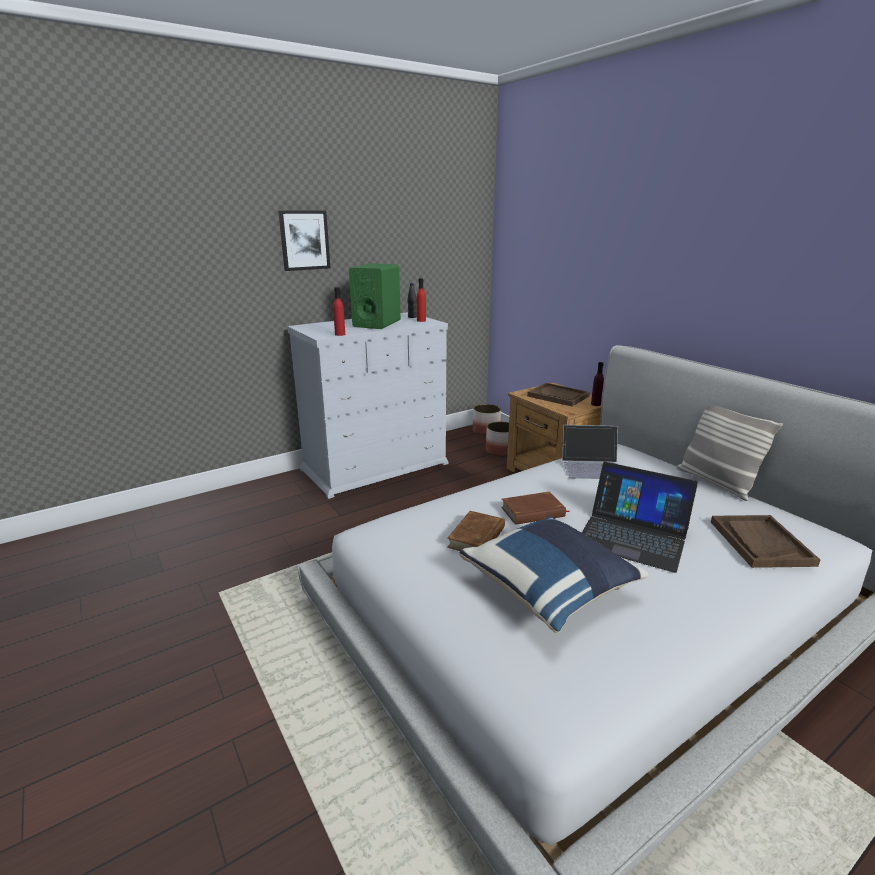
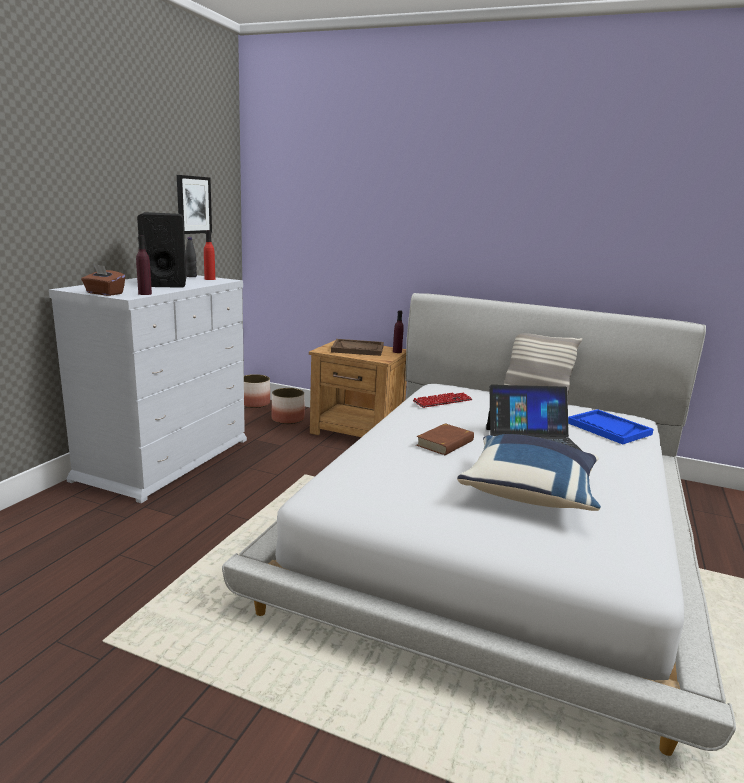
camera: 35 degrees left, 5 degrees down
picture [278,210,330,271] -> picture moved to [177,175,212,234]
red bottle [333,287,345,336] -> purple bottle [136,235,152,295]
green speaker [349,263,401,329] -> black speaker [137,212,186,288]
brown book [447,511,505,551] -> none
laptop [561,425,618,479] -> keyboard [413,393,472,408]
brown tray [711,515,820,568] -> blue tray [568,409,654,444]
none -> brown tissue box [81,264,125,296]

